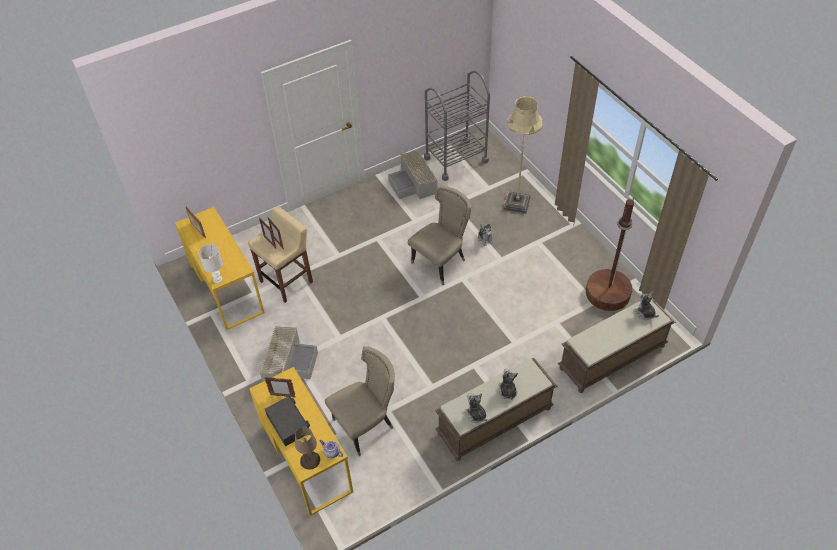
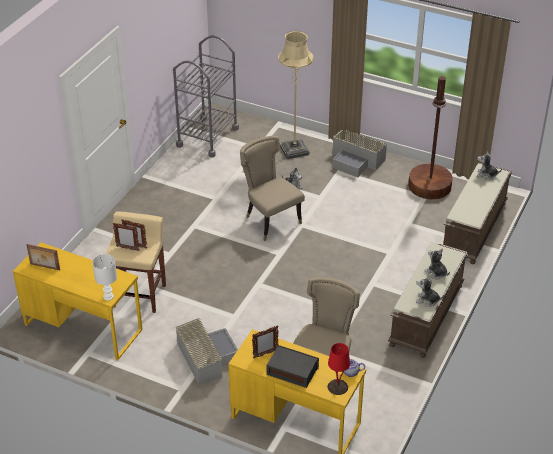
camera: 35 degrees left, 10 degrees down
beige table lamp [295,427,320,470] -> red table lamp [327,343,350,395]
grey storage box [388,150,437,199] -> grey storage box moved to [333,129,387,177]
beige chair [408,186,471,285] -> beige chair turned 45 degrees counterclockwise [240,136,305,241]

